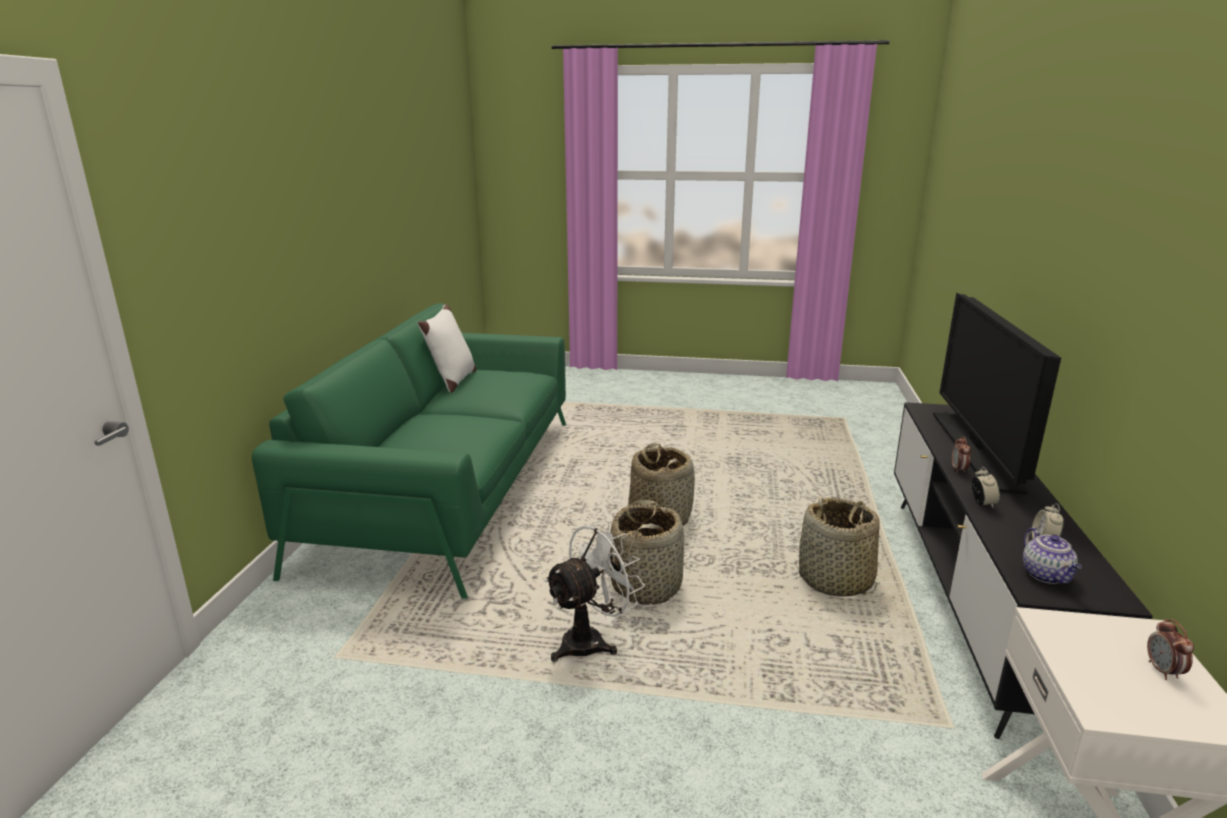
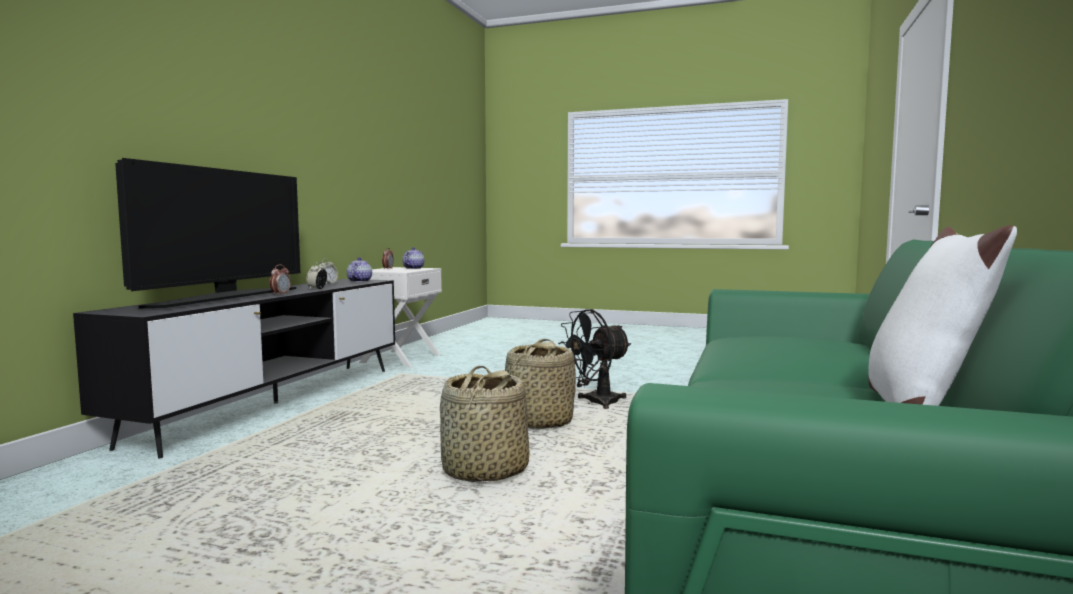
camera: 170 degrees left, 15 degrees down
white fan [544,521,645,662] -> black fan [558,309,631,409]
basket [799,496,880,596] -> none
none -> teapot [402,247,424,269]

